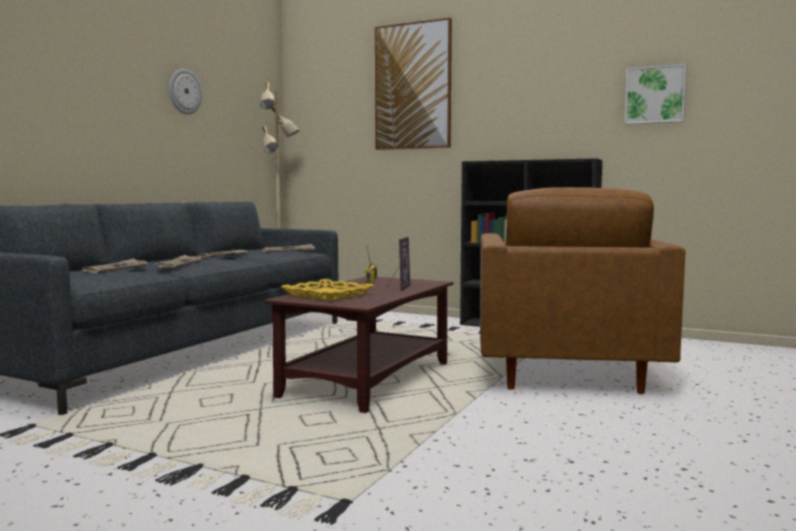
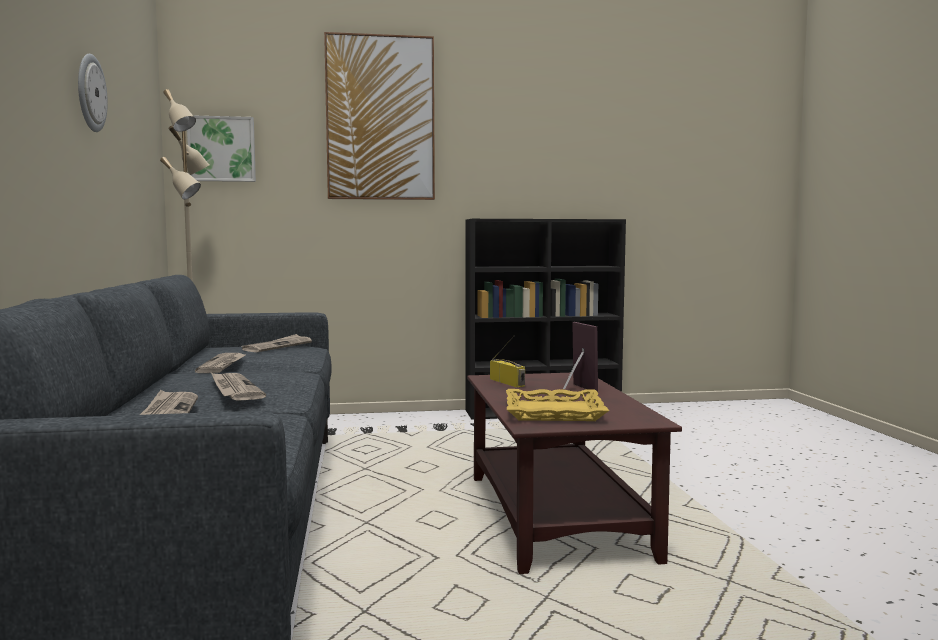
camera: 35 degrees left, 0 degrees up
brown armchair [480,187,686,394] -> none
picture [624,63,687,125] -> picture moved to [187,116,256,182]

